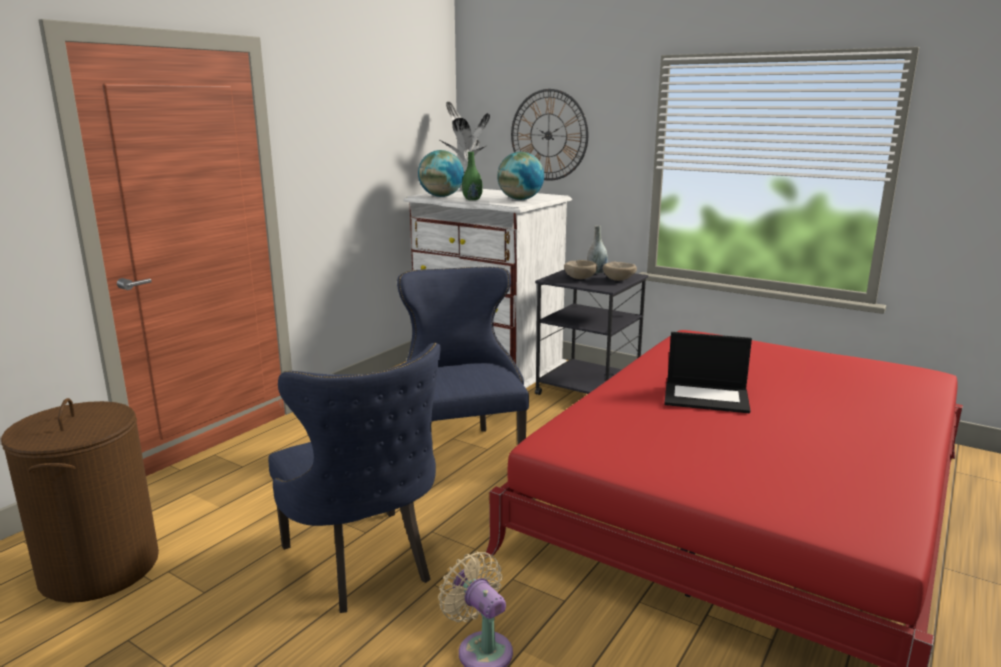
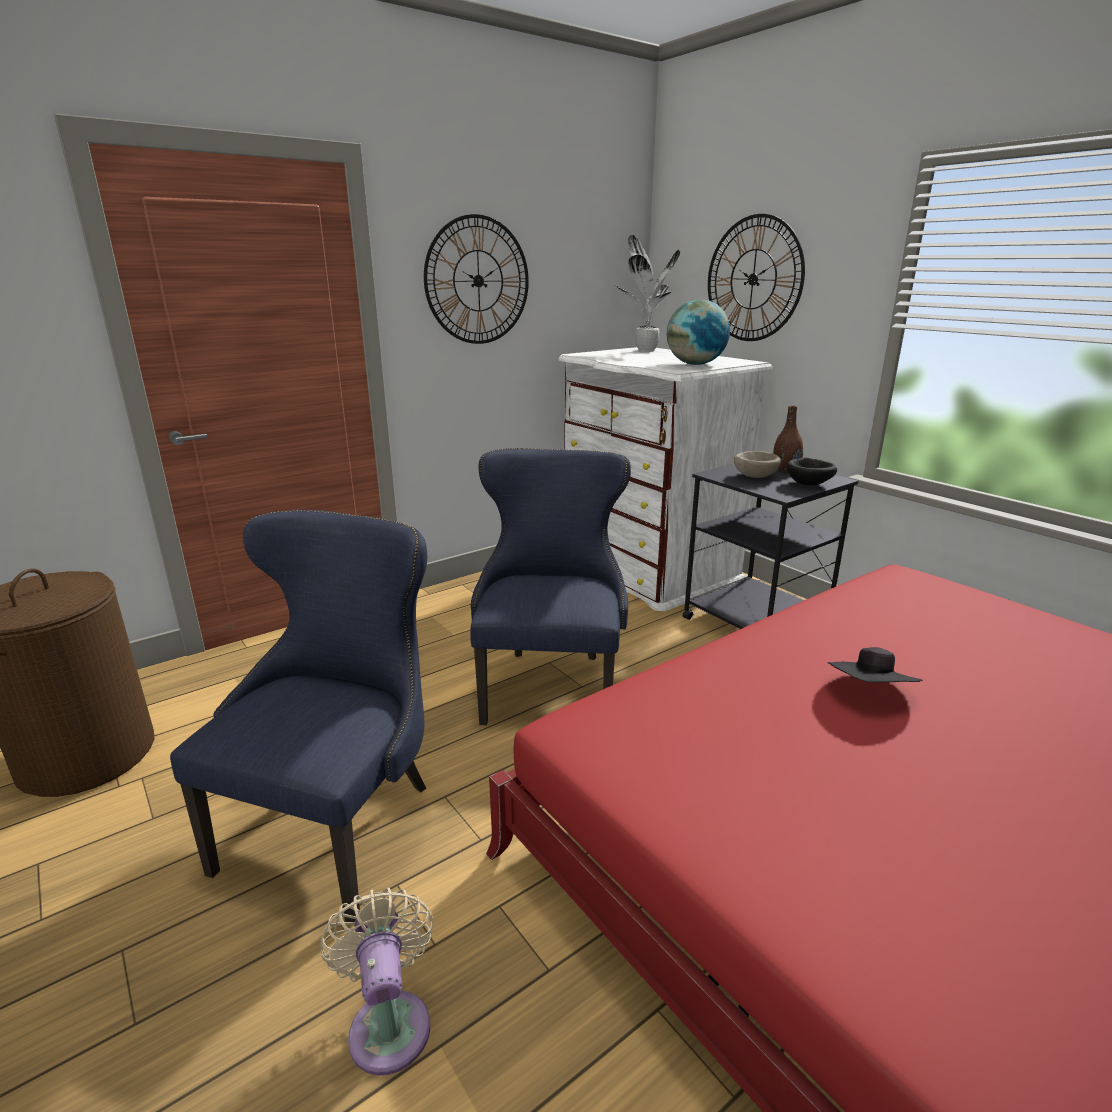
camera: 20 degrees right, 5 degrees up
blue chair [268,343,440,613] -> blue chair turned 150 degrees counterclockwise [170,510,427,922]
globe [418,150,464,197] -> none
green vase [462,152,483,200] -> none
grey vase [587,225,608,274] -> brown vase [773,405,803,472]
beige bowl [603,261,637,281] -> black bowl [787,457,837,485]
laptop [664,332,752,413] -> black hat [828,647,923,682]
none -> wall clock [424,214,529,344]

